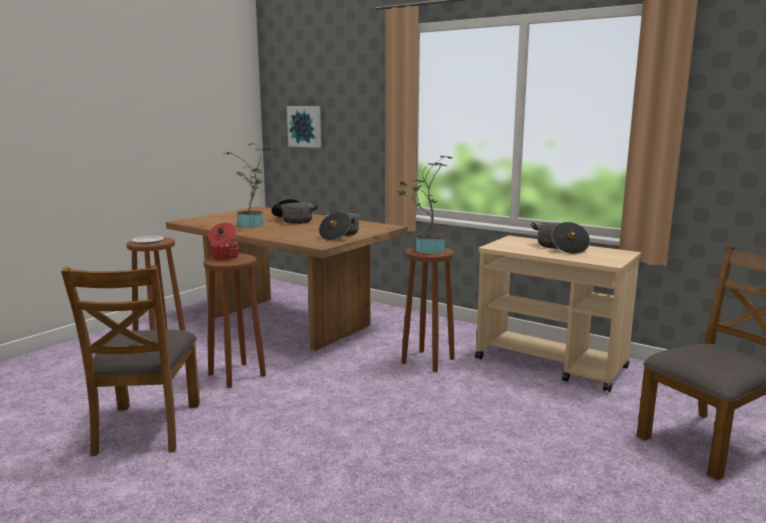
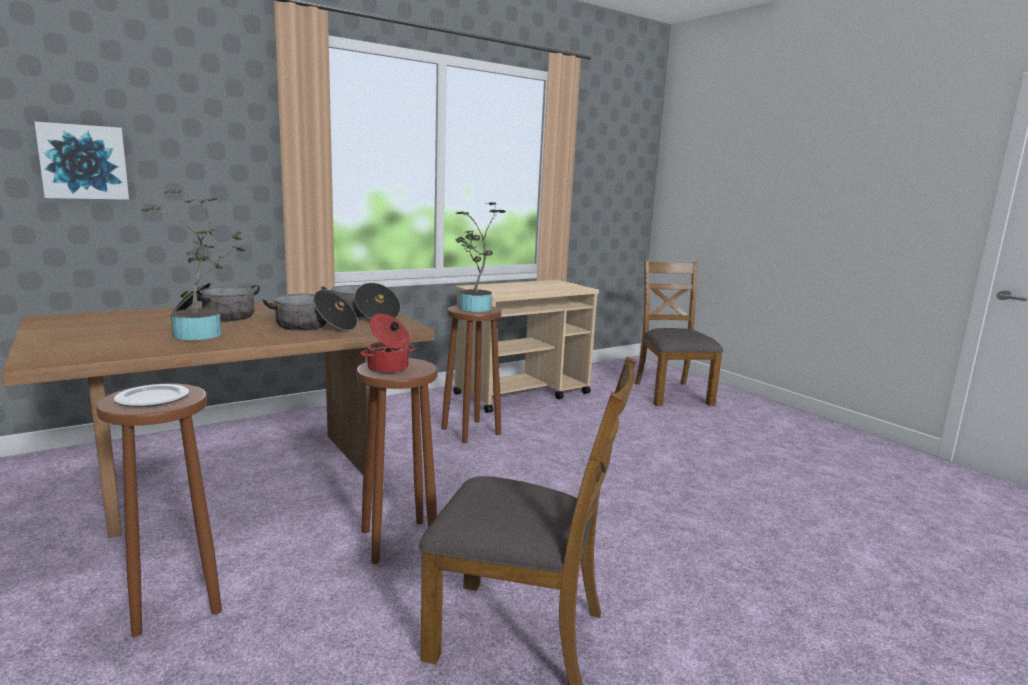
camera: 70 degrees left, 0 degrees up
cooking pot [531,222,590,254] -> cooking pot moved to [263,290,358,331]

